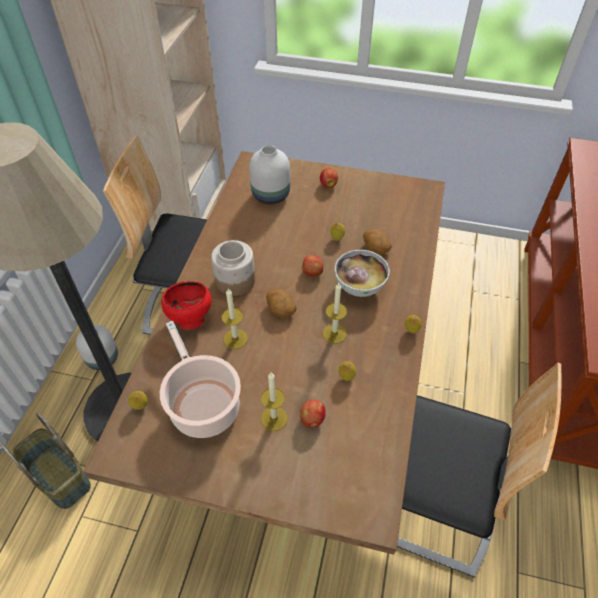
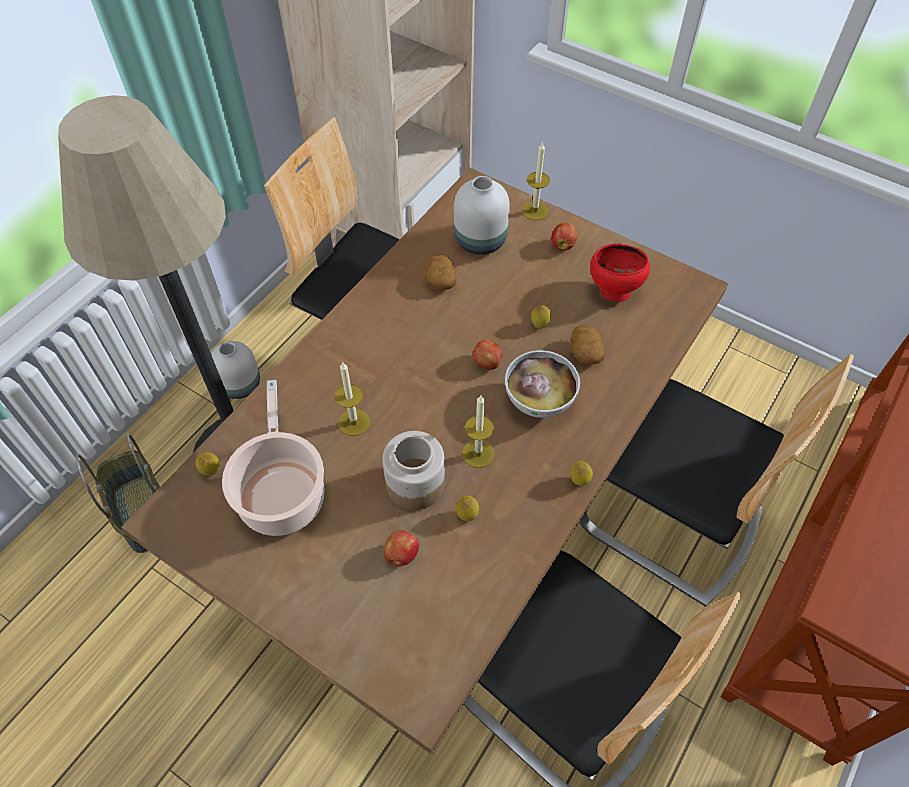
camera: 20 degrees right, 5 degrees up
red bowl [161,281,212,330] -> red bowl moved to [590,243,650,302]
jar [211,240,255,296] -> jar moved to [382,431,445,510]
candle [261,373,288,431] -> candle moved to [522,142,550,220]
potato [266,289,297,318] -> potato moved to [425,254,456,290]
none -> chair [579,354,854,607]

